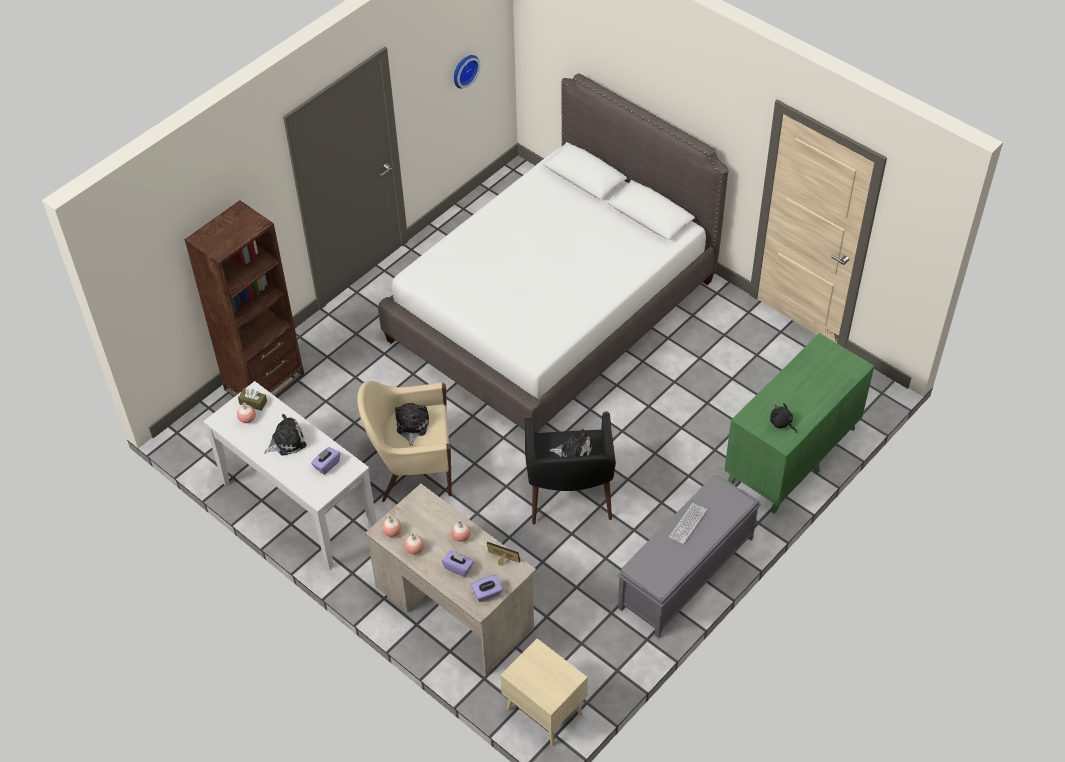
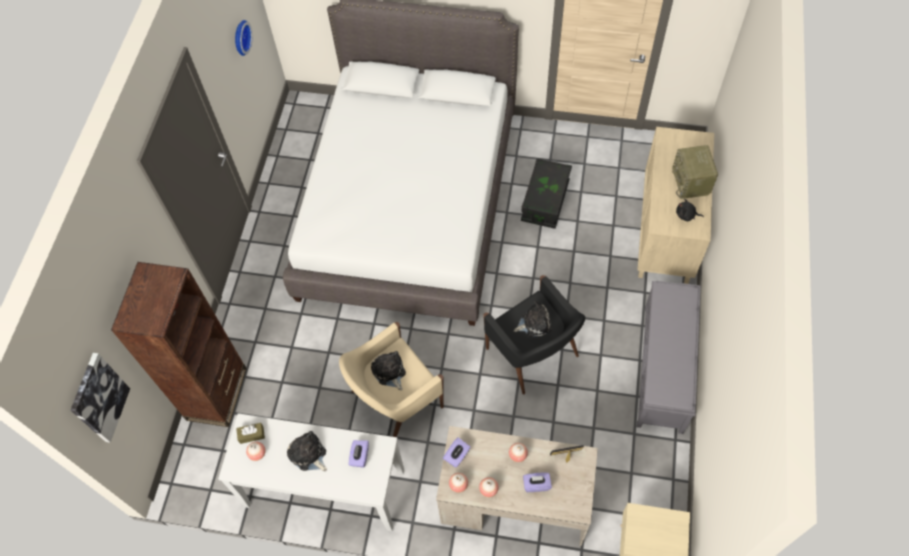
camera: 30 degrees left, 10 degrees up
plush toy [264,414,307,456] -> plush toy turned 75 degrees counterclockwise [287,431,327,471]
purple tissue box [471,574,503,602] -> purple tissue box moved to [443,437,470,467]
keyboard [669,503,707,544] -> none
green dresser [724,333,874,514] -> beige dresser [637,127,714,284]
none -> picture [70,353,130,443]
none -> black storage box [521,158,572,229]
none -> radio [672,145,718,199]

